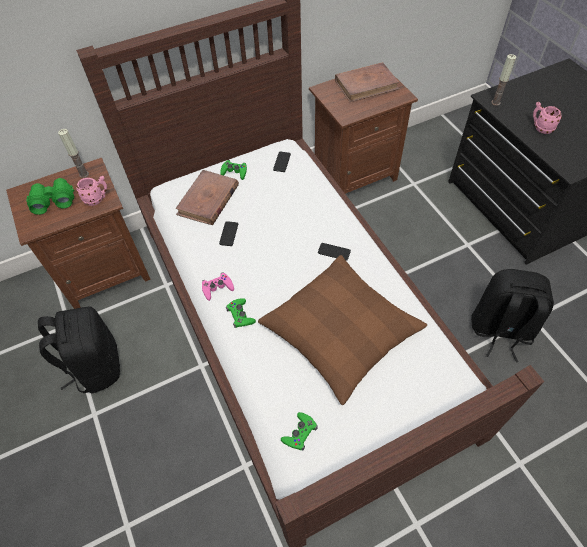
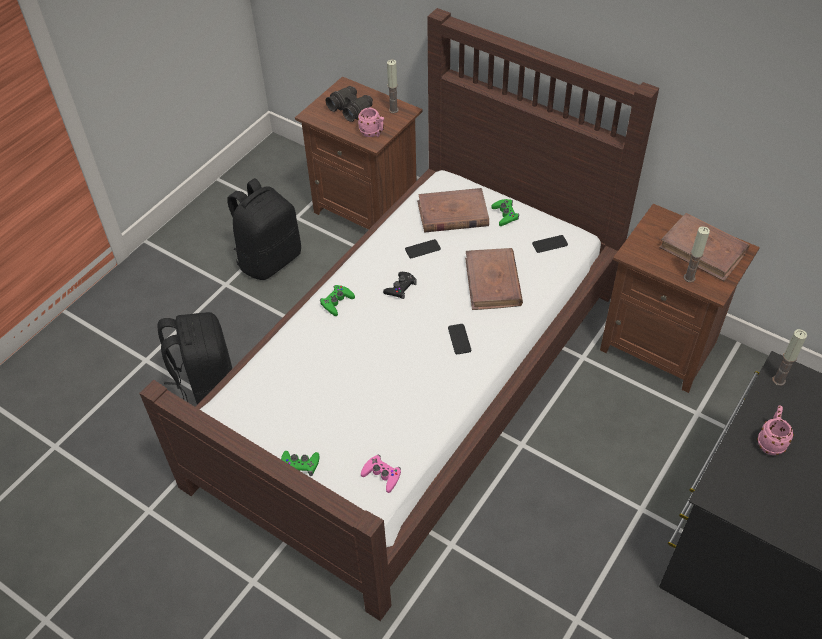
camera: 60 degrees right, 5 degrees down
green binoculars [26,178,74,215] -> black binoculars [326,86,373,122]
pink game controller [202,272,234,301] -> pink game controller moved to [361,455,401,493]
brown pillow [258,255,427,405] -> none
green game controller [281,412,318,450] -> green game controller moved to [281,451,319,476]
black backpack [471,269,554,362] -> black backpack moved to [157,312,232,405]
none -> black game controller [383,272,417,299]
none -> brown book [465,248,523,310]
none -> candle [684,226,710,282]

